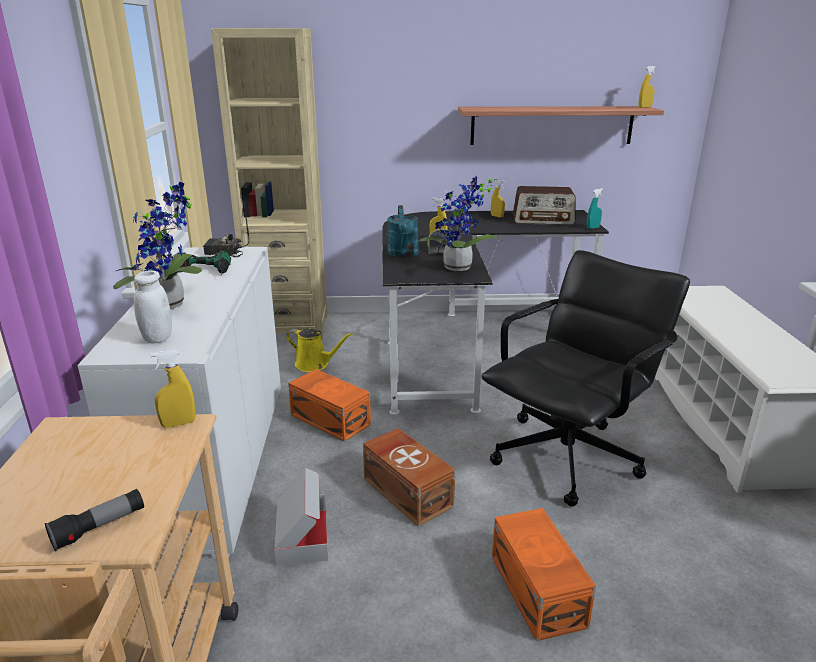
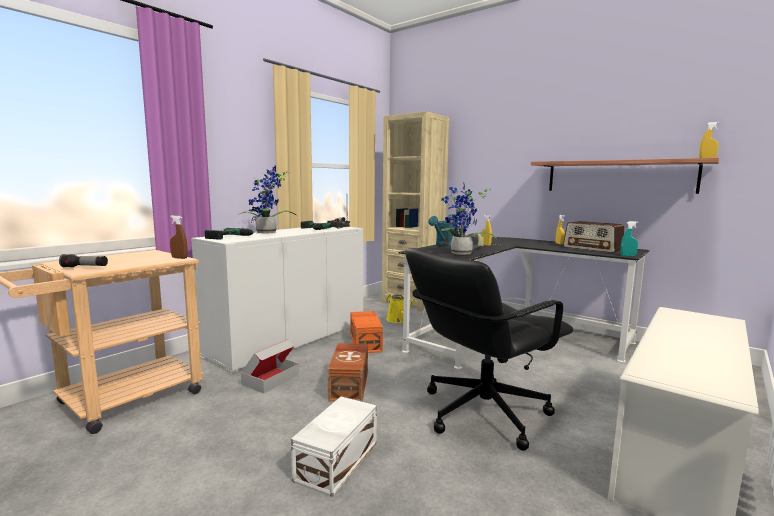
camera: 40 degrees right, 15 degrees down
white jar [134,270,172,343] -> power drill [205,228,254,239]
yellow spray bottle [151,350,195,428] -> brown spray bottle [170,215,188,259]
black office chair [481,250,690,507] -> black office chair turned 150 degrees clockwise [405,248,573,451]
orange storage box [492,508,596,641] -> white storage box [291,397,377,497]

